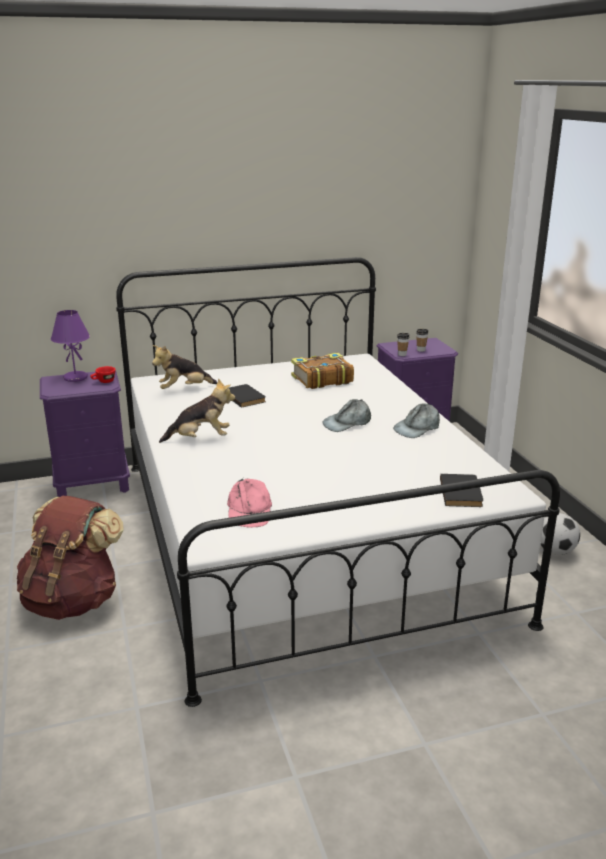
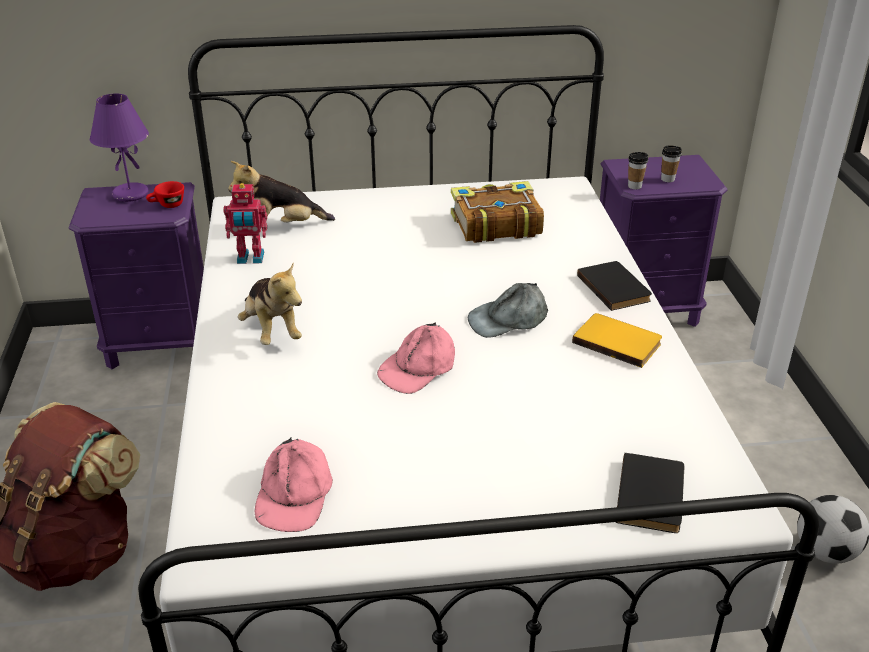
camera: 10 degrees right, 10 degrees up
plush toy [159,378,235,443] -> plush toy turned 60 degrees clockwise [238,263,302,345]
black book [229,384,266,408] -> black book moved to [577,261,652,311]
grey cap [393,403,440,438] -> yellow book [572,313,662,368]
none -> toy robot [223,183,267,264]
none -> pink cap [377,322,455,394]

